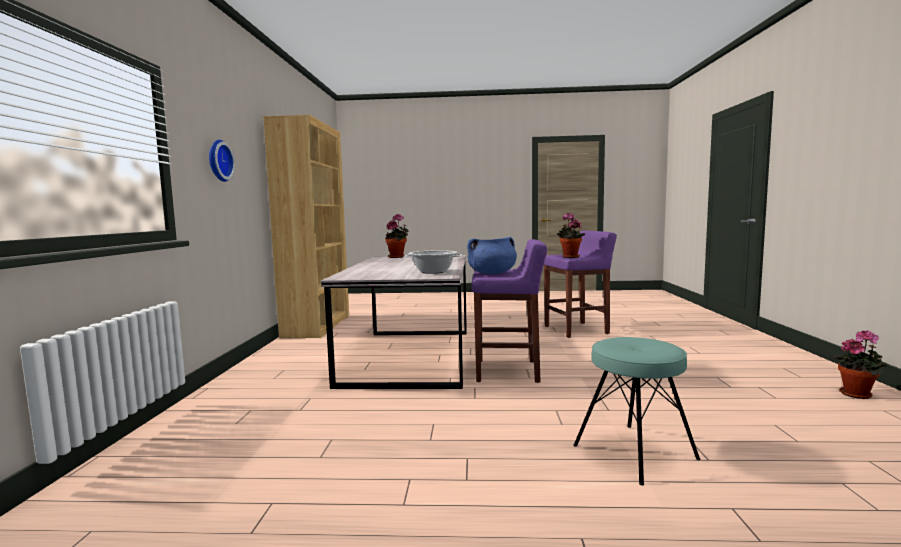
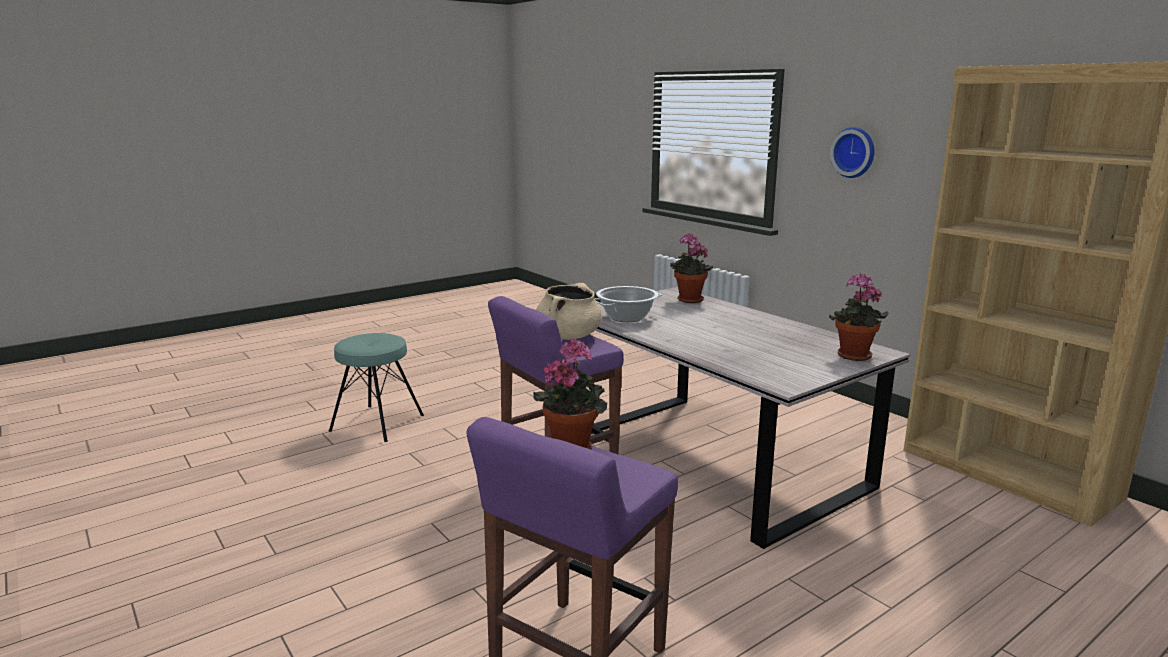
camera: 140 degrees right, 10 degrees up
blue cooking pot [467,237,517,274] -> beige cooking pot [536,283,602,340]
potted plant [834,330,887,399] -> potted plant moved to [670,233,713,303]

